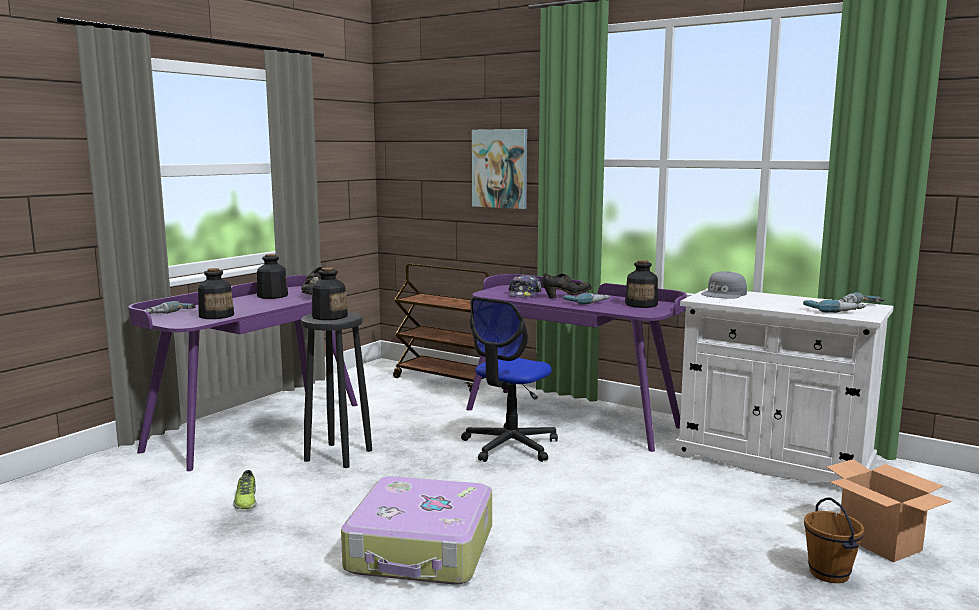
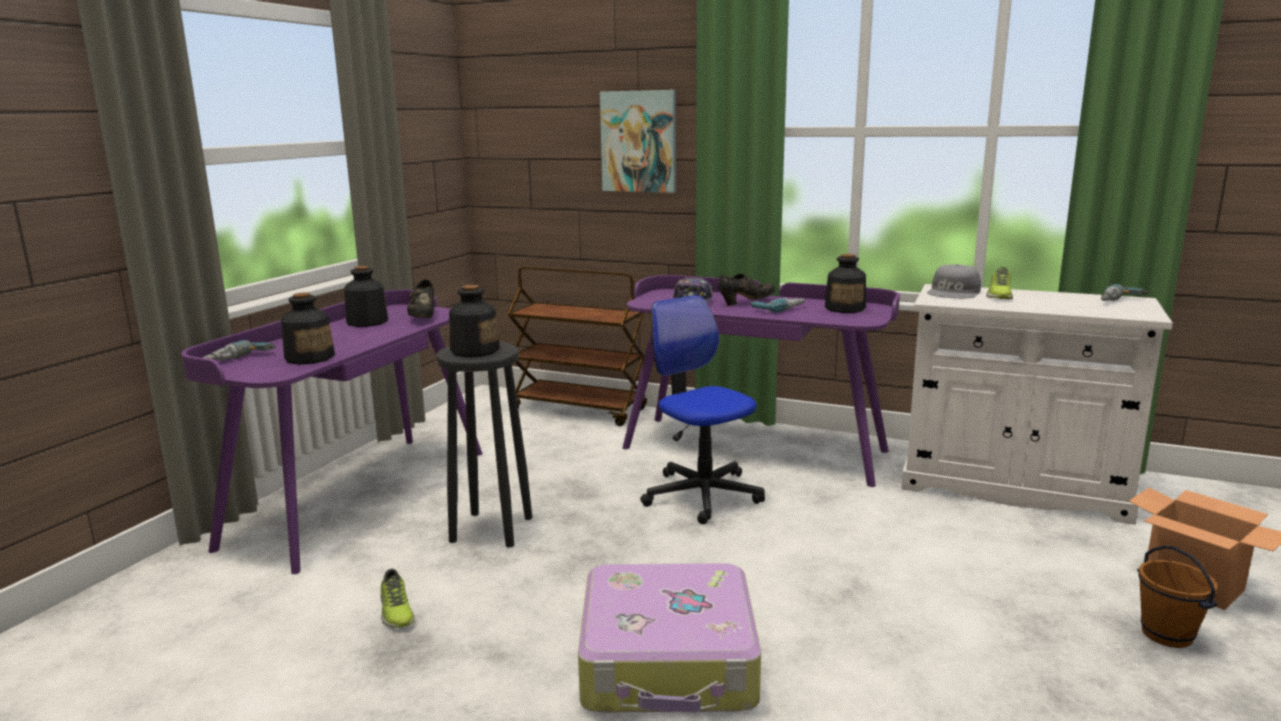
camera: 10 degrees left, 5 degrees up
office chair [461,297,558,462] -> office chair turned 120 degrees clockwise [640,295,765,524]
power drill [803,299,866,313] -> none
none -> shoe [986,267,1013,299]

